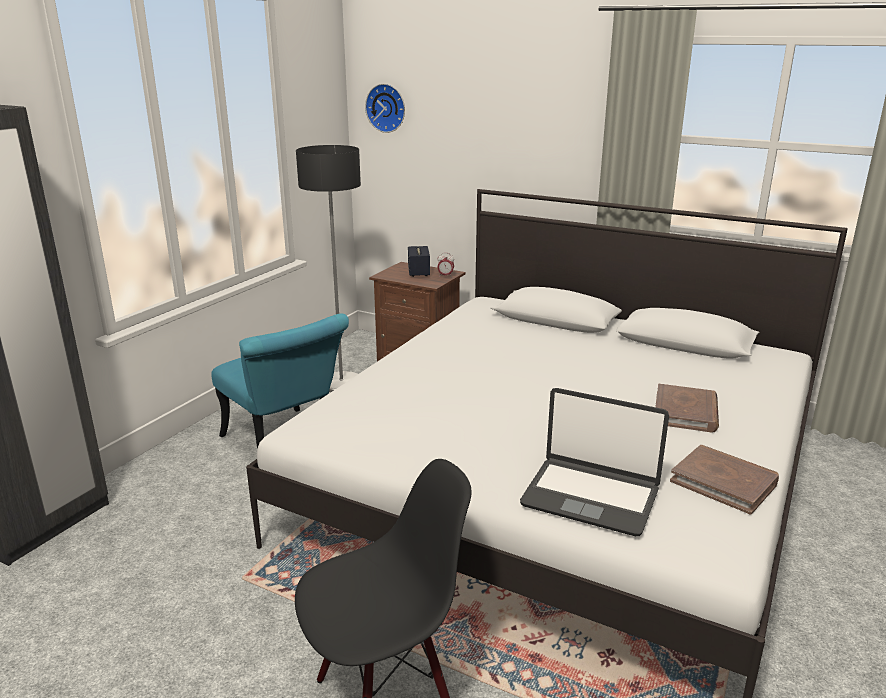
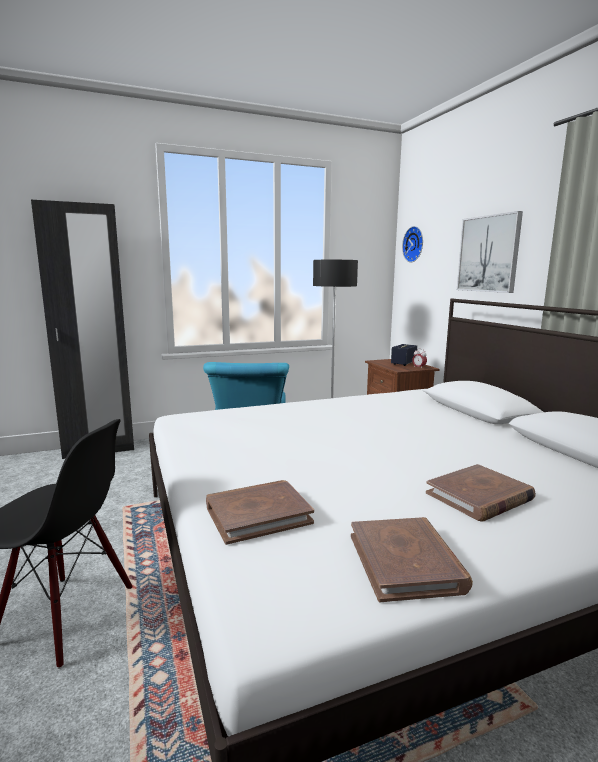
camera: 40 degrees right, 10 degrees down
laptop [520,388,669,536] -> brown book [206,480,314,545]
none -> picture [457,211,523,293]

